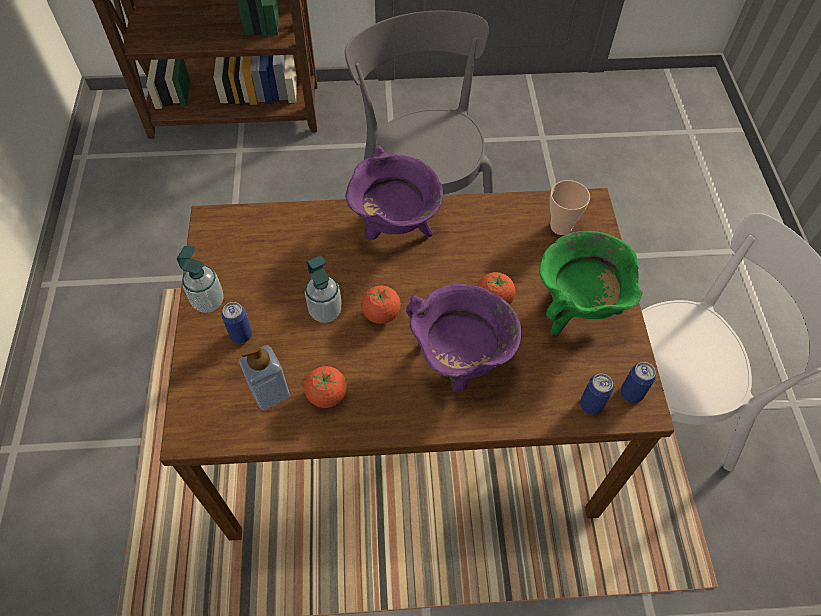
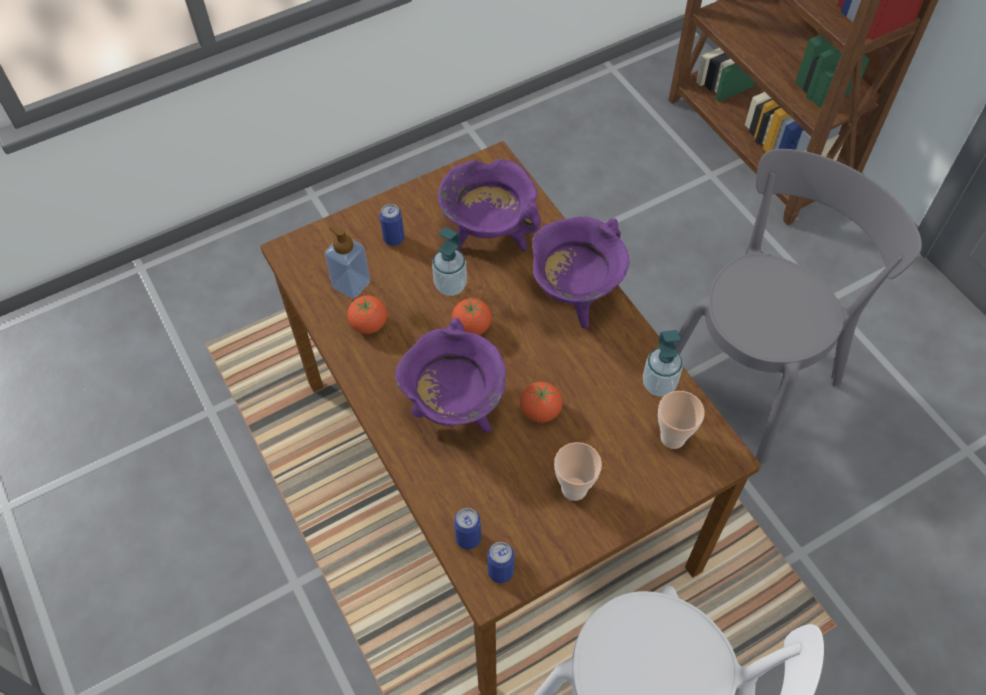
camera: 65 degrees right, 0 degrees up
soap dispenser [177,246,224,313] -> soap dispenser moved to [643,330,683,396]
green cooking pot [539,231,643,337] -> cup [554,442,602,501]
none -> purple cooking pot [438,158,541,251]

